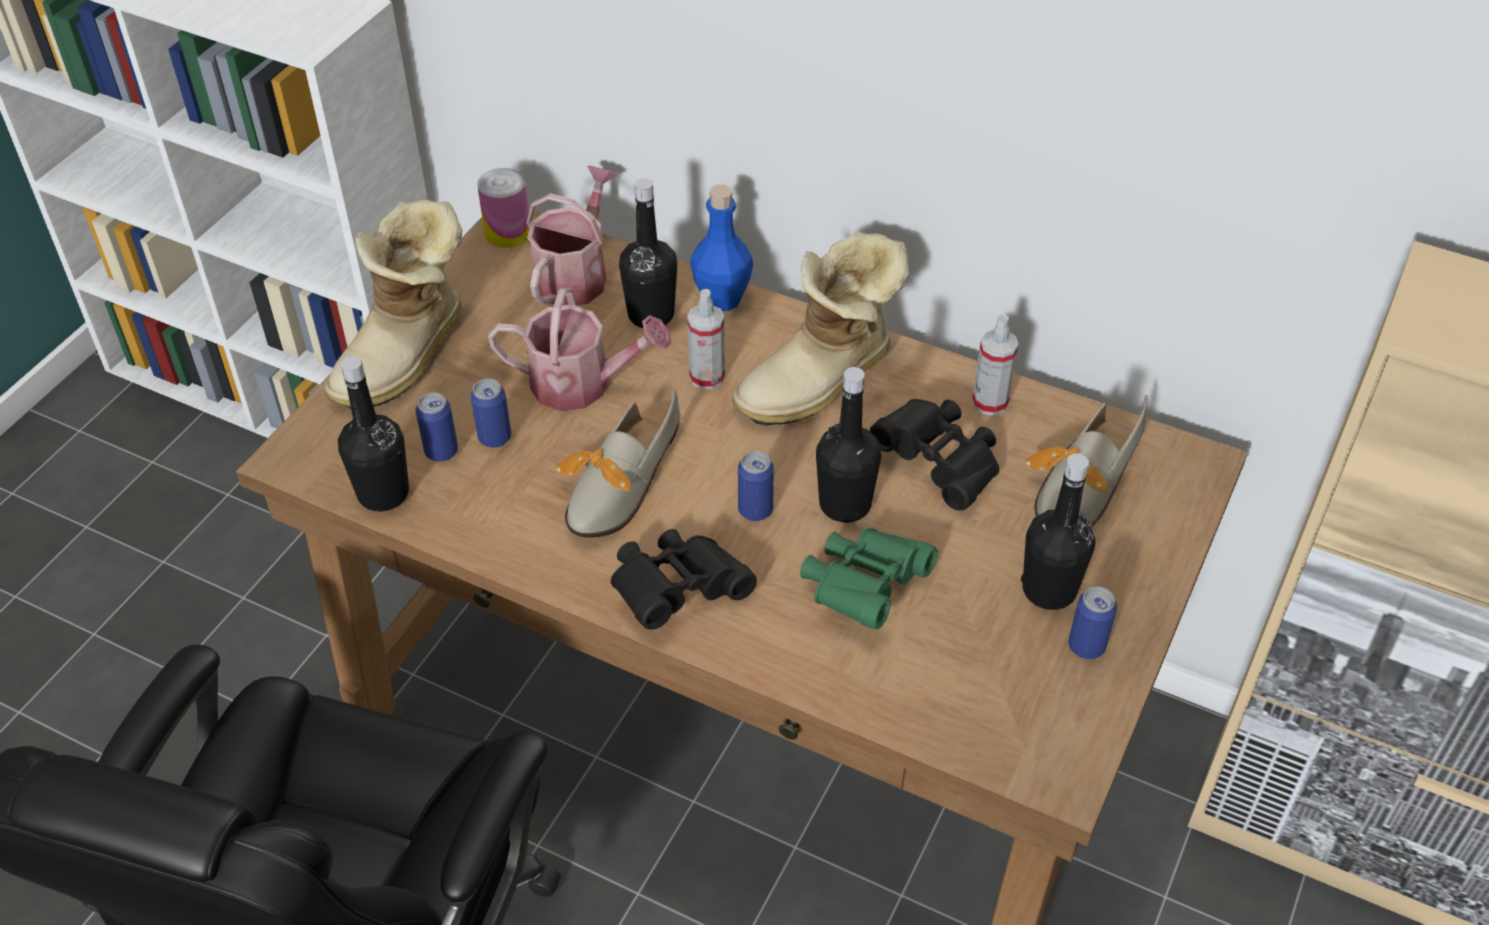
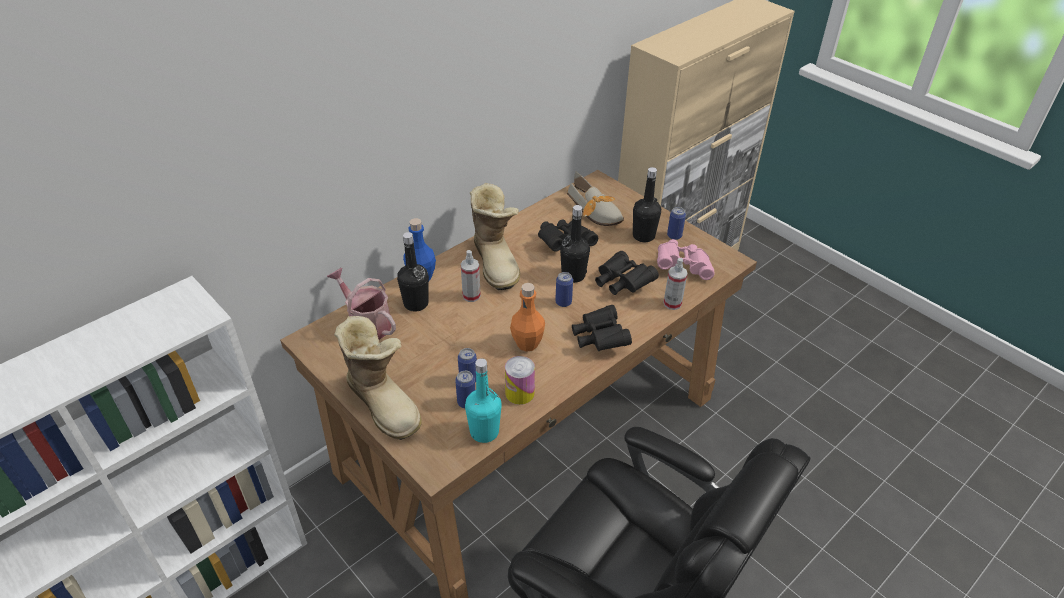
camera: 70 degrees left, 5 degrees down
black bottle [338,356,409,511] -> turquoise bottle [465,358,502,443]
can [477,168,529,248] -> can moved to [505,356,535,405]
watering can [488,287,671,411] -> none
shoe [556,389,680,538] -> orange bottle [510,283,545,352]
green binoculars [800,528,938,630] -> black binoculars [595,251,659,295]
spray bottle [972,315,1018,416] -> spray bottle moved to [663,258,688,310]
none -> pink binoculars [657,239,714,280]

